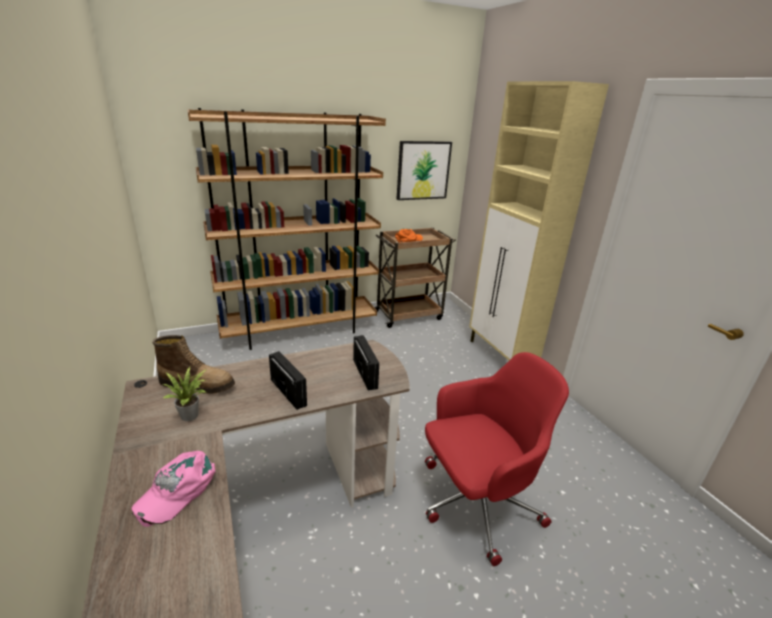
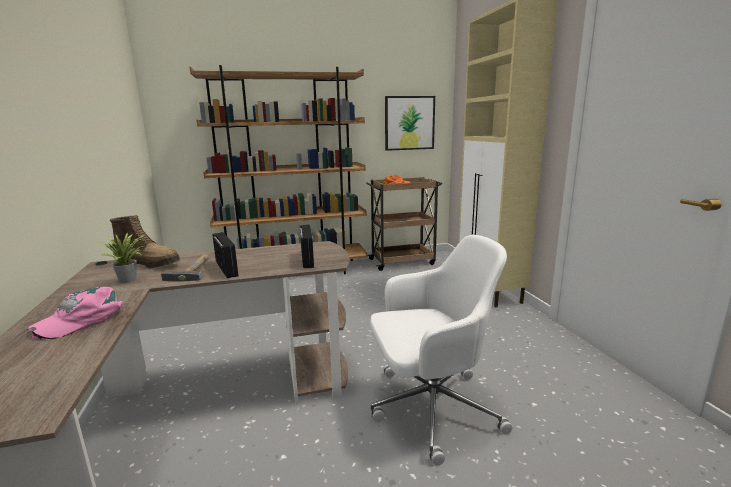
camera: 10 degrees right, 10 degrees down
red office chair [425,352,569,566] -> white office chair [370,235,513,466]
none -> hammer [161,254,209,282]

